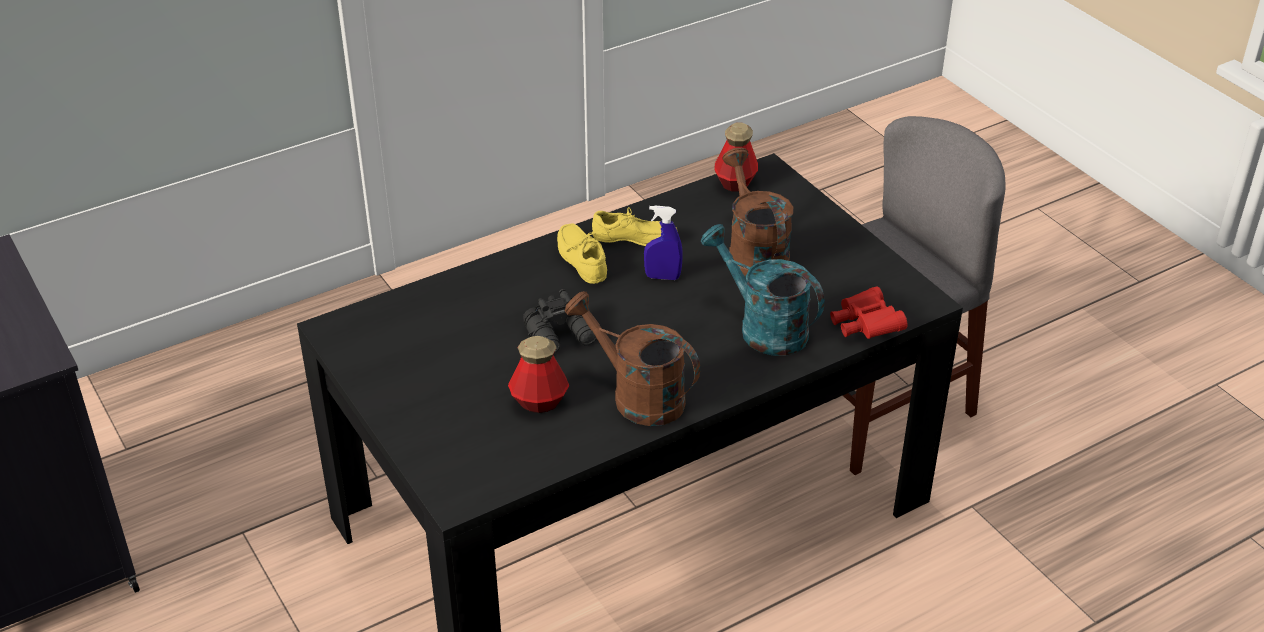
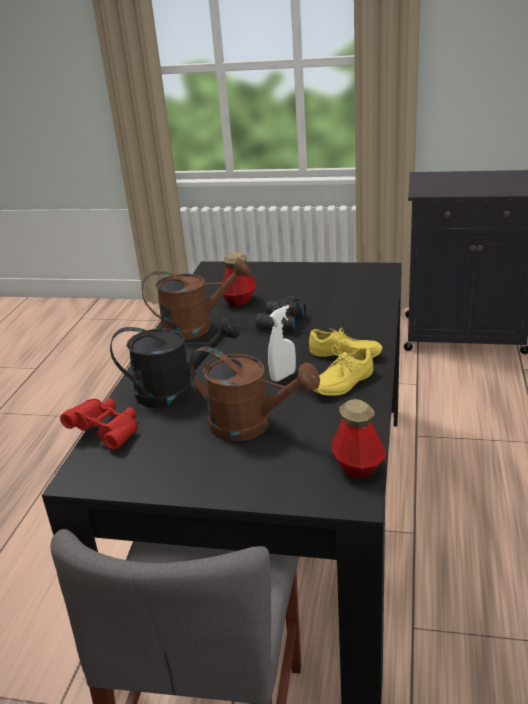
camera: 135 degrees right, 10 degrees down
blue spray bottle [644,205,683,280] -> white spray bottle [268,305,296,382]
turquoise watering can [701,224,825,356] -> black watering can [110,316,240,408]

